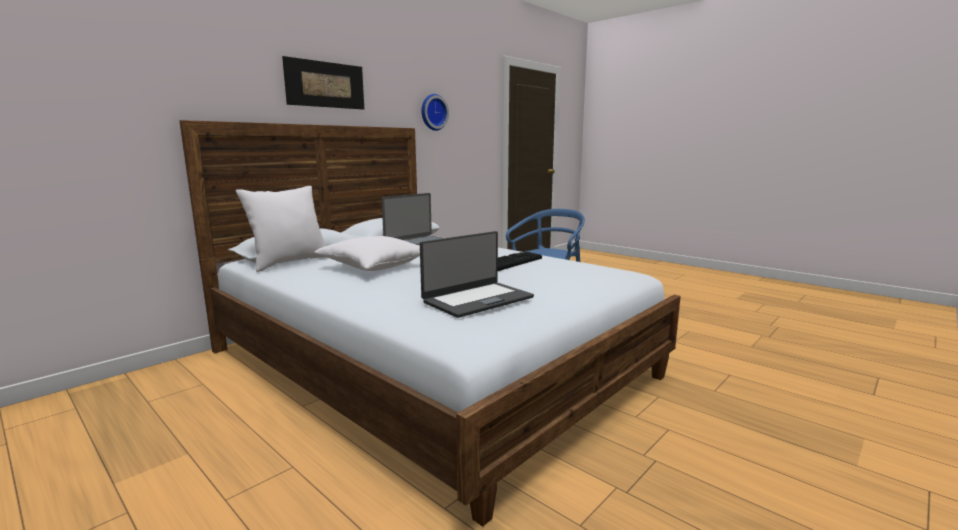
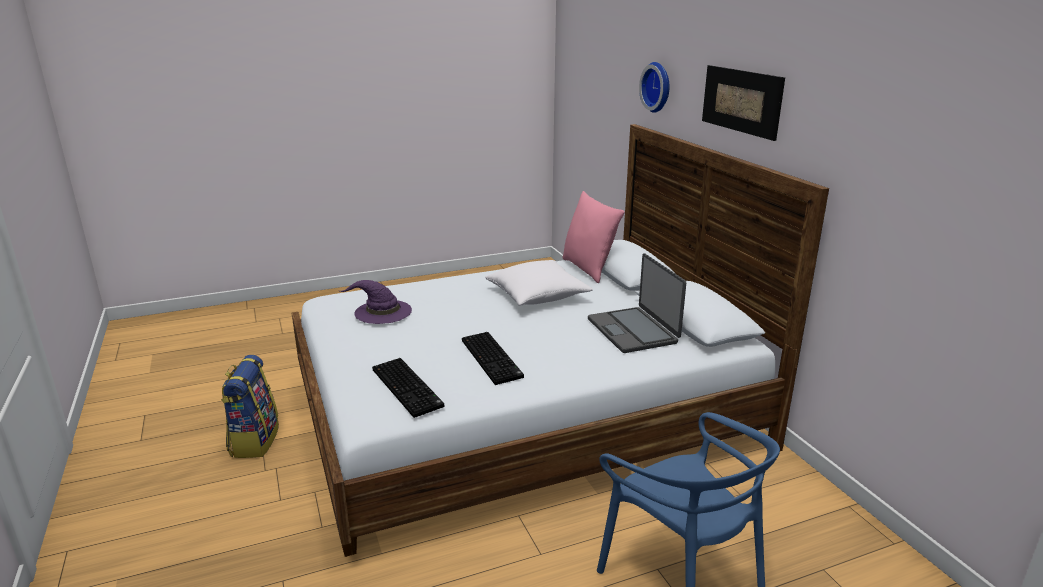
camera: 115 degrees right, 10 degrees up
white pillow [236,186,327,272] -> pink pillow [562,191,625,283]
laptop [420,231,534,318] -> purple hat [340,280,412,324]
wall clock [421,94,449,131] -> wall clock moved to [639,62,669,113]
none -> backpack [221,355,279,458]
none -> keyboard [372,358,445,418]

